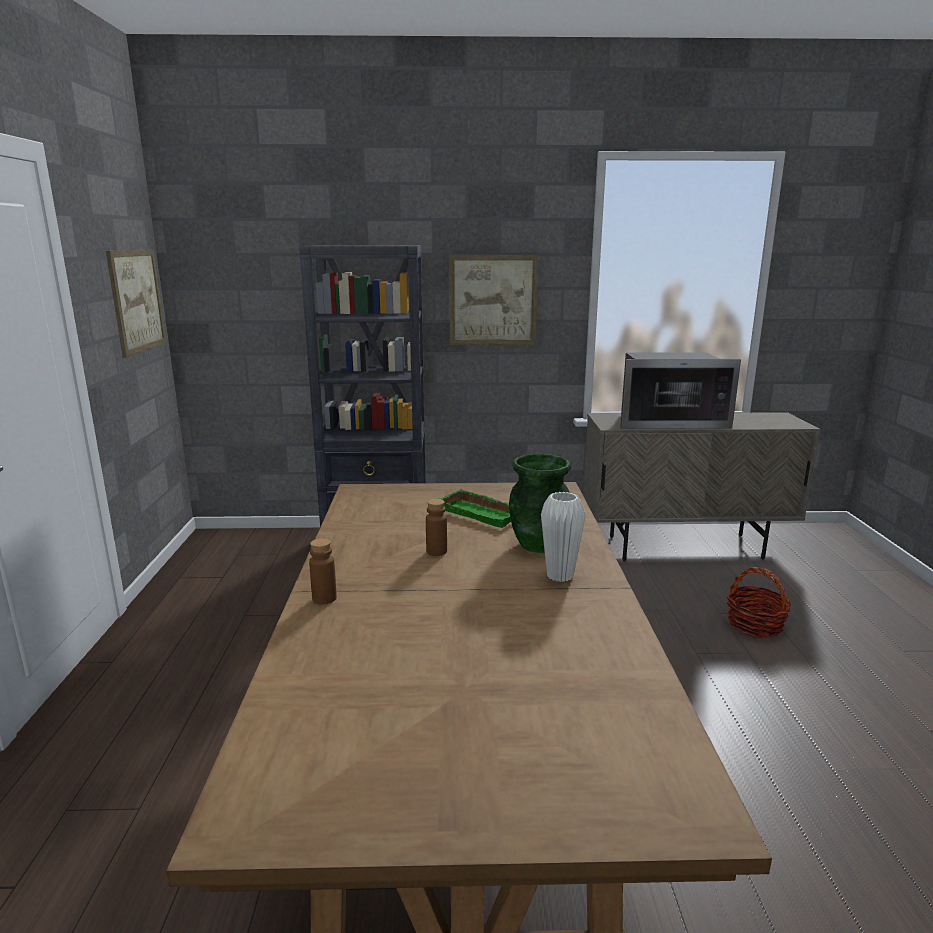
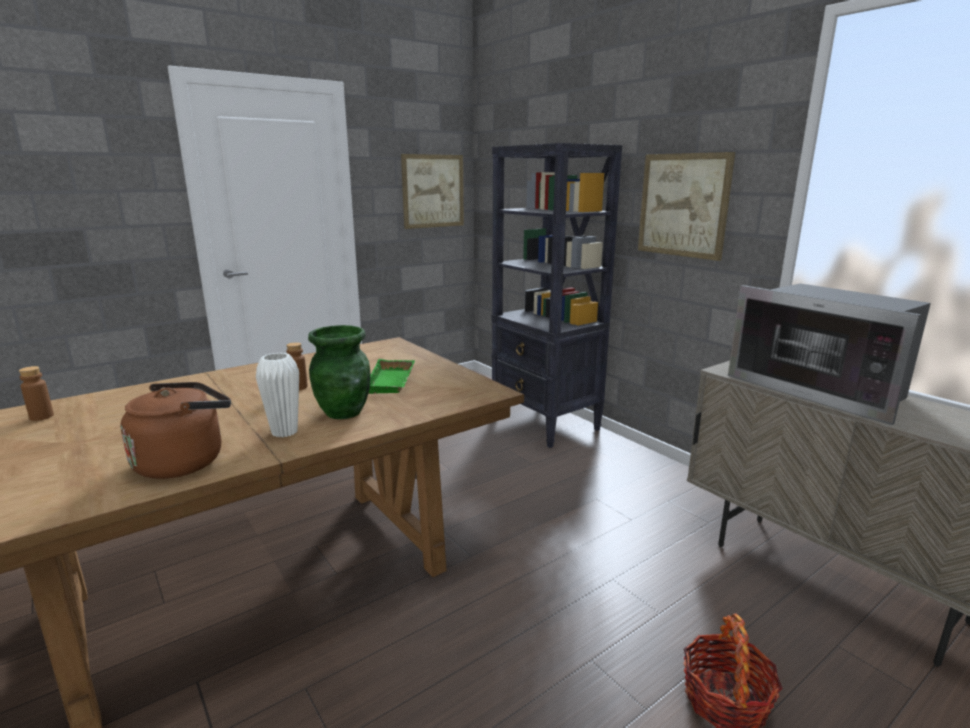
camera: 55 degrees right, 0 degrees up
brown bottle [309,538,337,605] -> brown bottle moved to [19,366,54,421]
none -> brown kettle [120,382,231,479]

